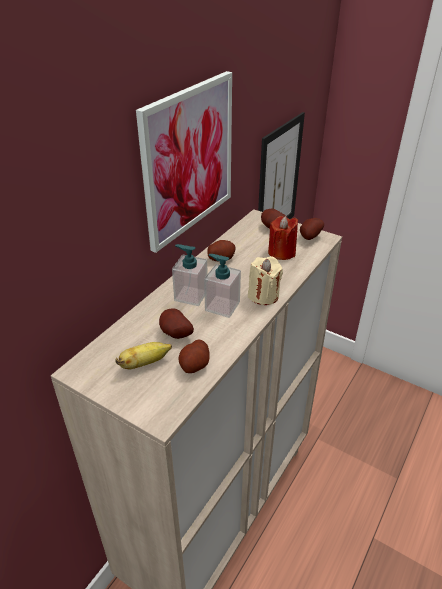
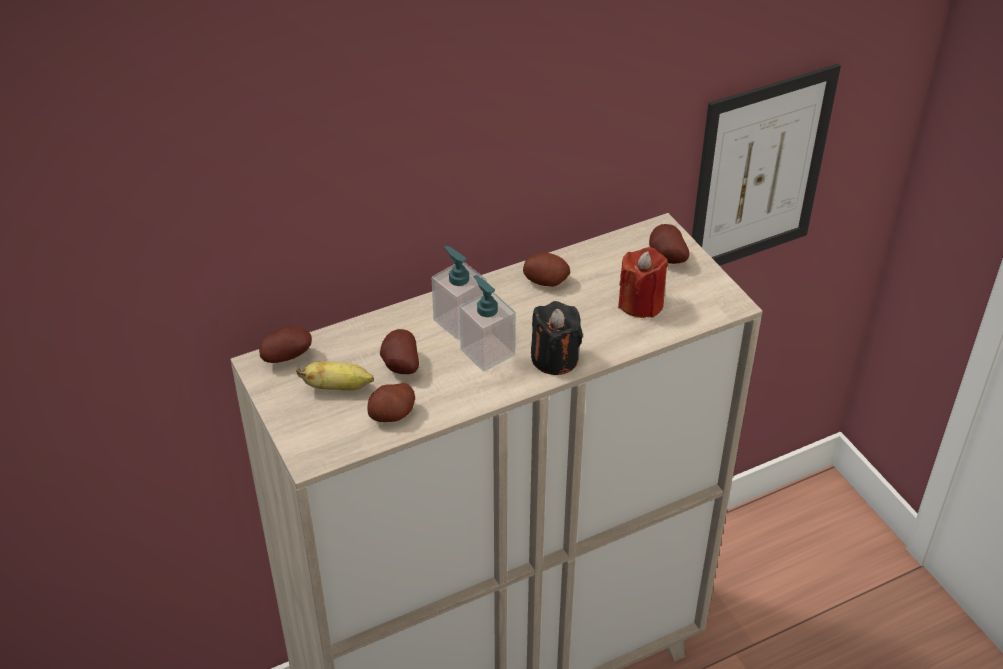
camera: 30 degrees right, 5 degrees up
picture [136,71,232,253] -> none
beige candle [248,256,283,305] -> black candle [531,301,583,375]
potato [300,218,324,240] -> potato moved to [259,326,312,363]

